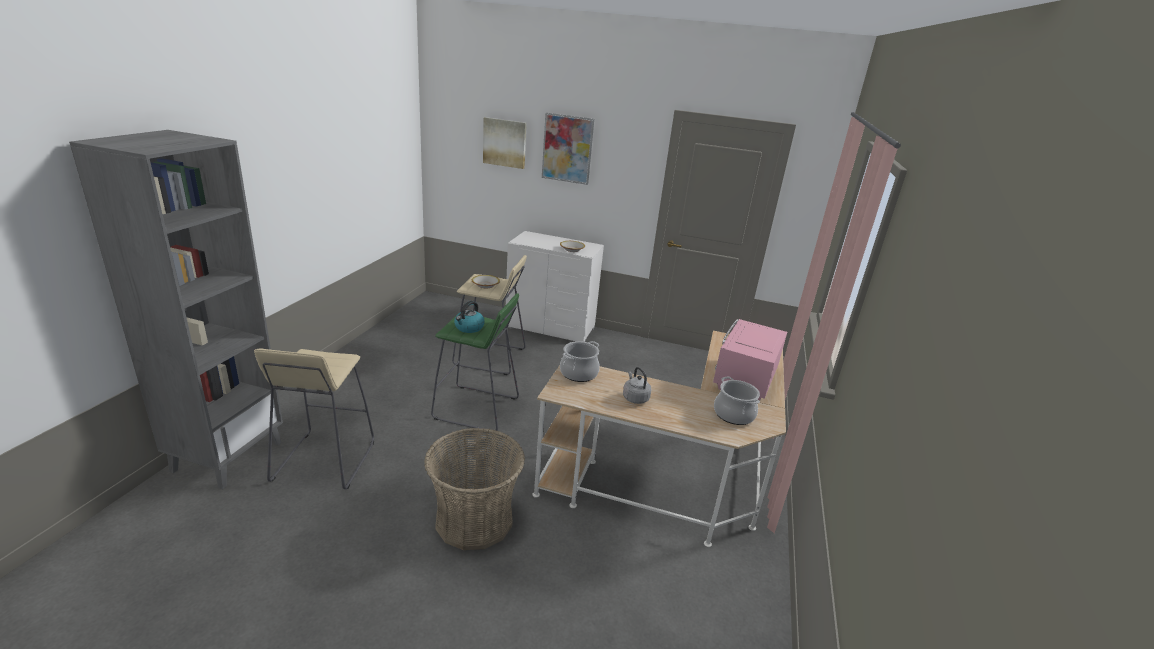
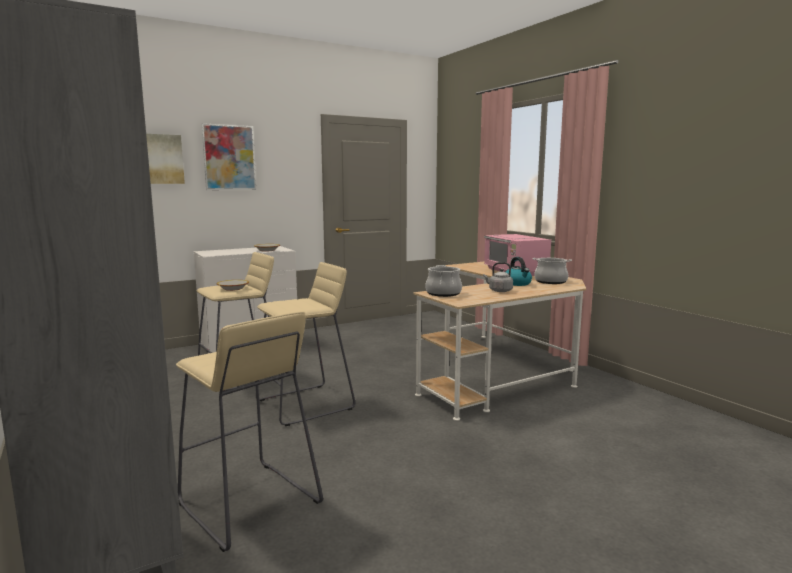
camera: 45 degrees left, 15 degrees down
basket [424,428,525,550] -> none
green stool [431,293,519,431] -> beige stool [257,262,355,426]
kettle [454,301,485,333] -> kettle moved to [505,257,532,286]

